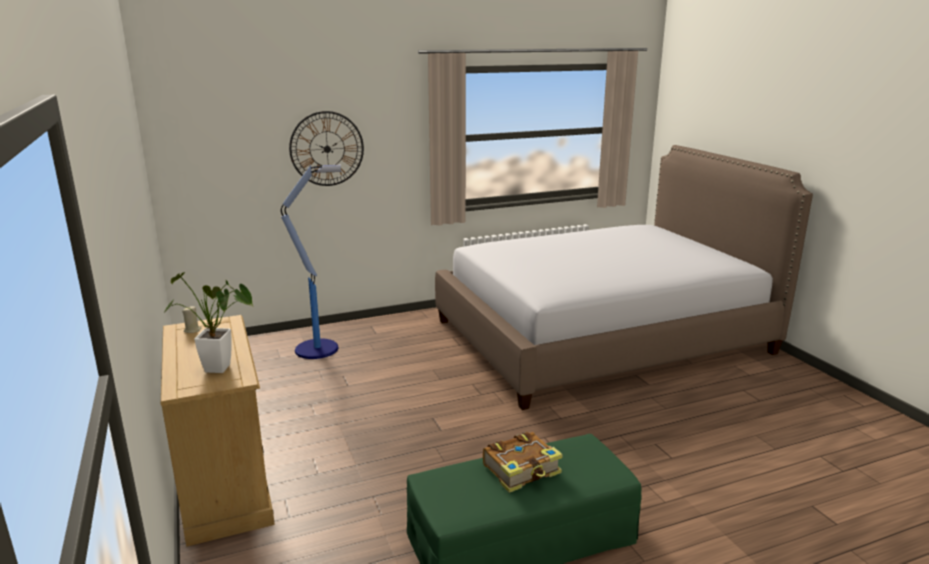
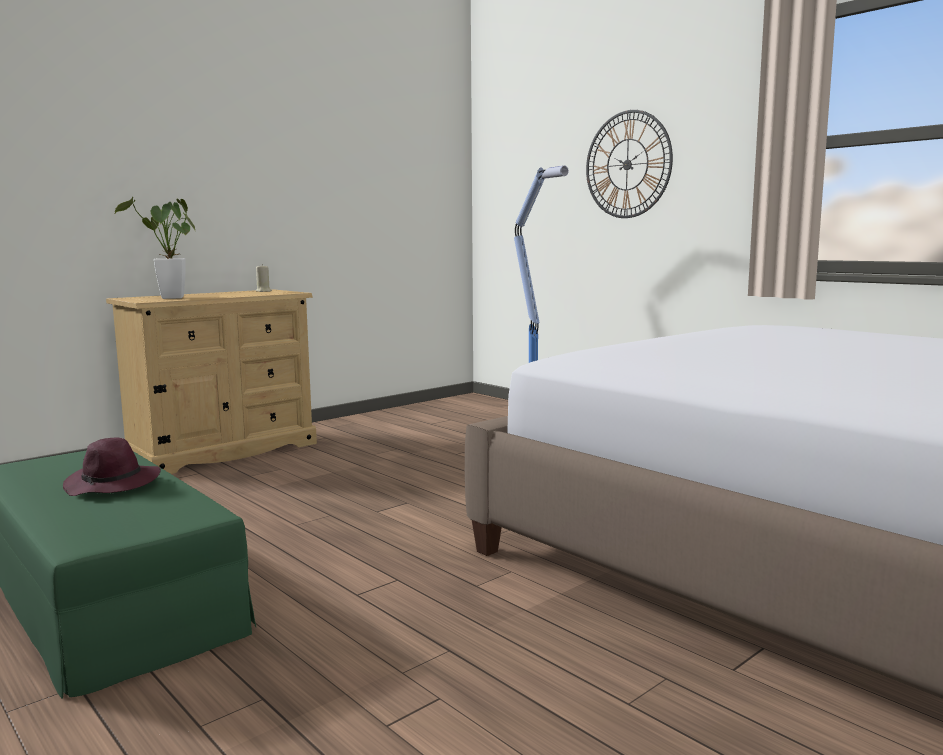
camera: 70 degrees right, 10 degrees down
book [483,432,563,493] -> purple hat [63,437,161,496]

